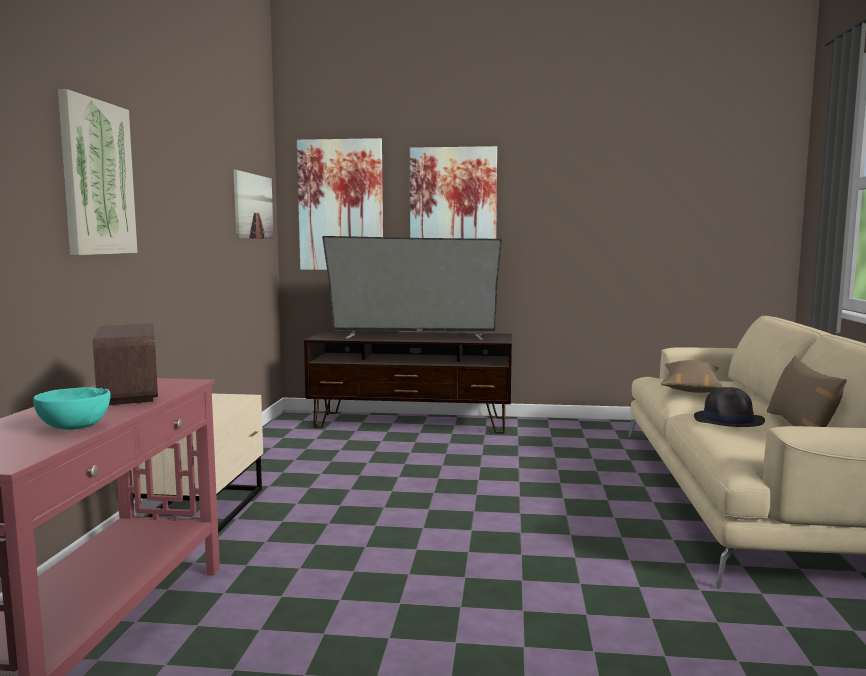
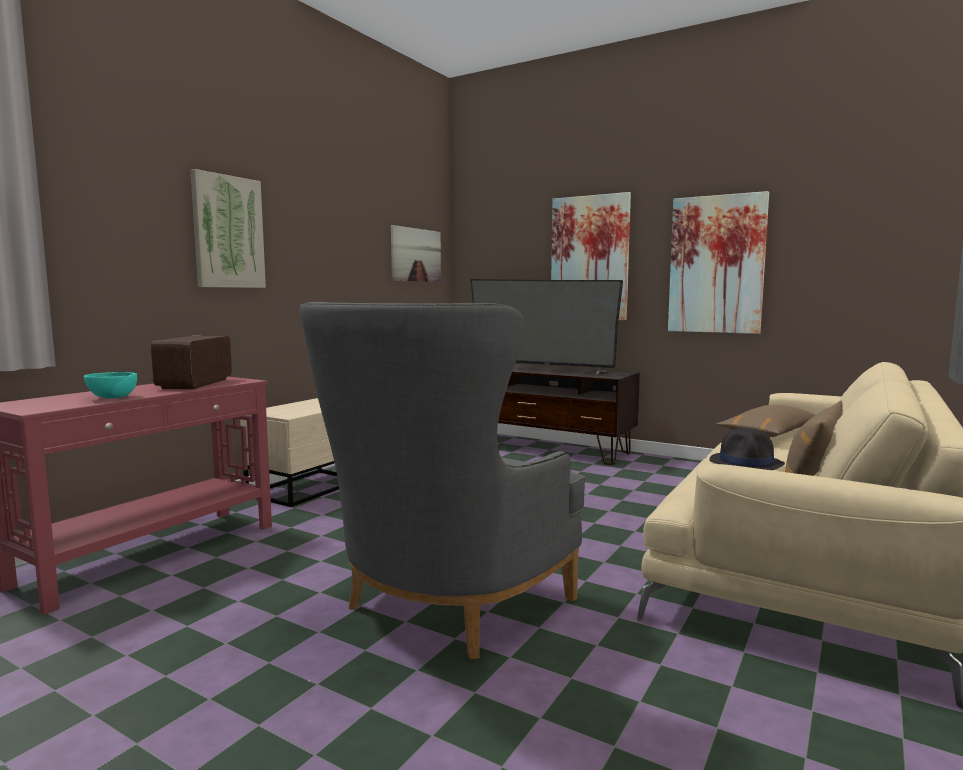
camera: 25 degrees right, 0 degrees up
picture [297,138,383,270] -> picture moved to [668,191,769,334]
none -> grey armchair [300,302,585,659]

